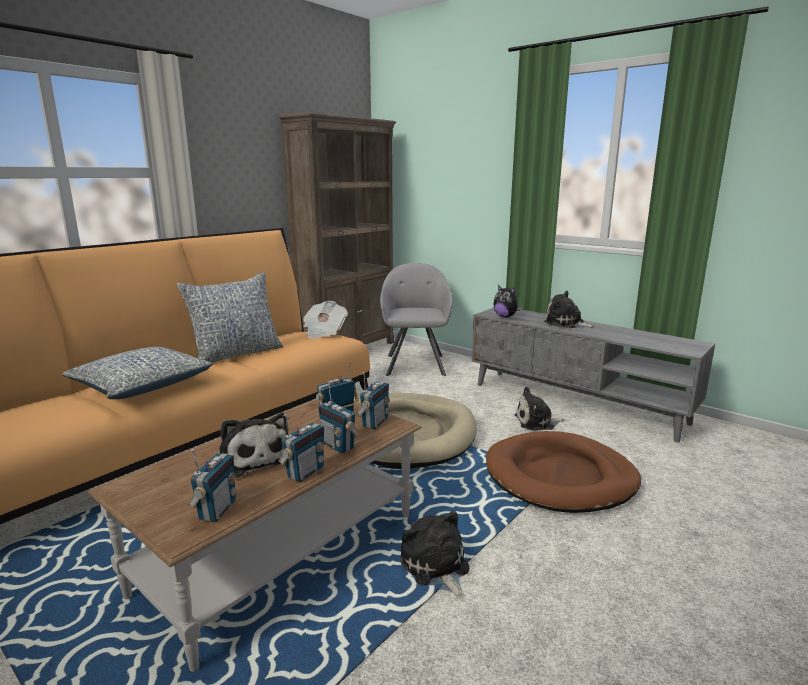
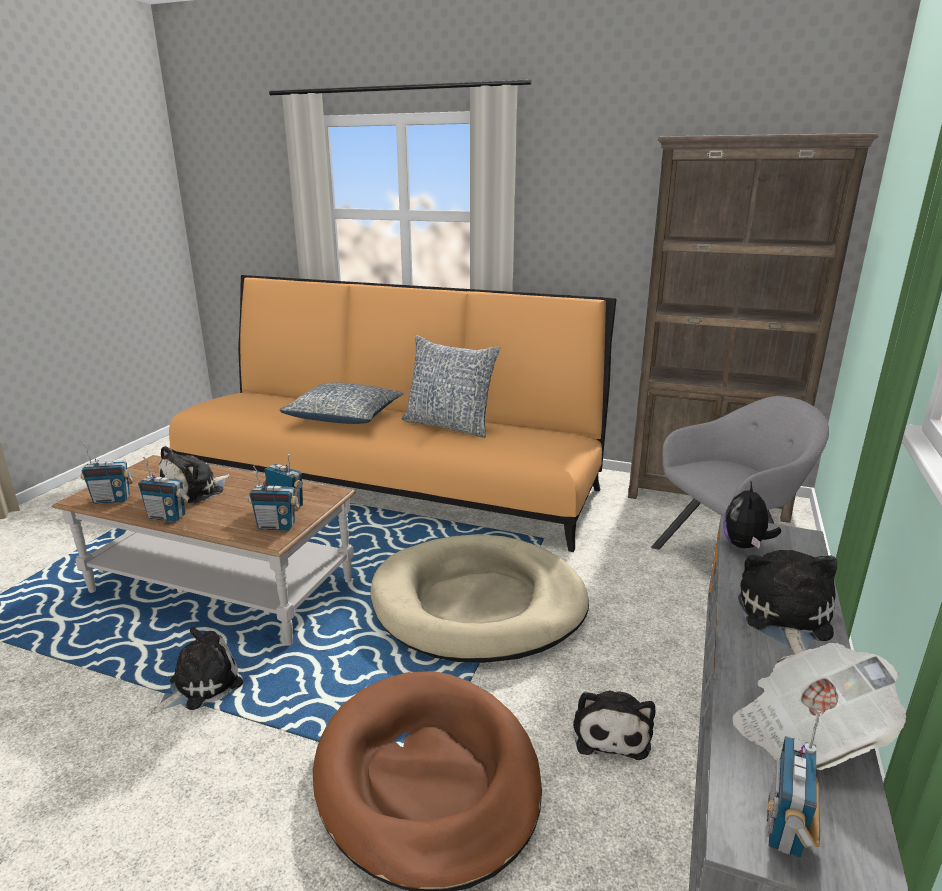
camera: 70 degrees right, 5 degrees up
newspaper [303,301,348,338] -> newspaper moved to [733,643,906,770]
radio [318,382,360,454] -> radio moved to [767,710,821,858]
plush toy [515,387,565,431] -> plush toy turned 150 degrees counterclockwise [573,690,655,760]

